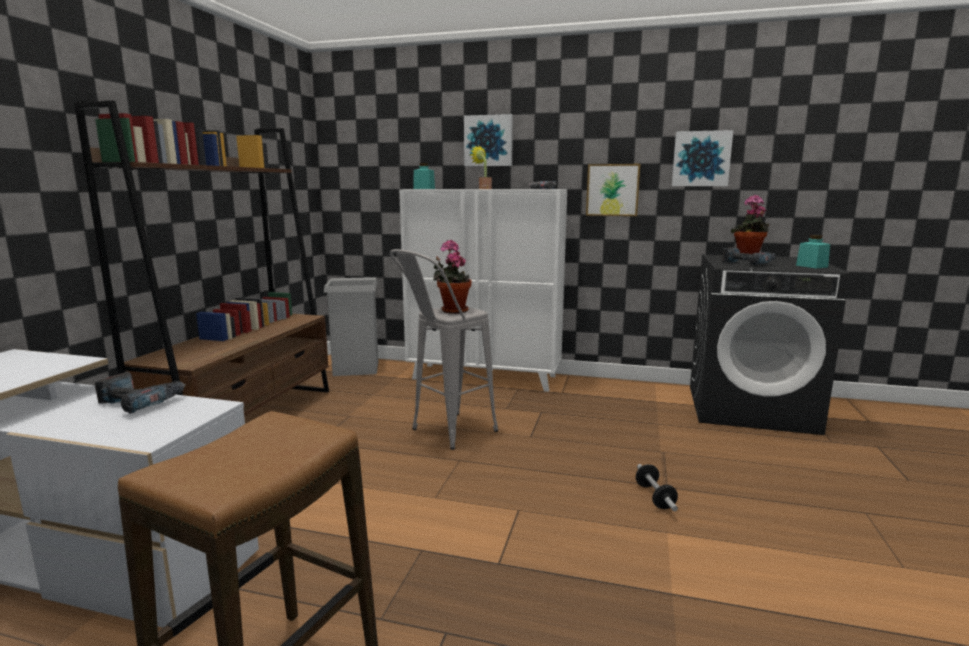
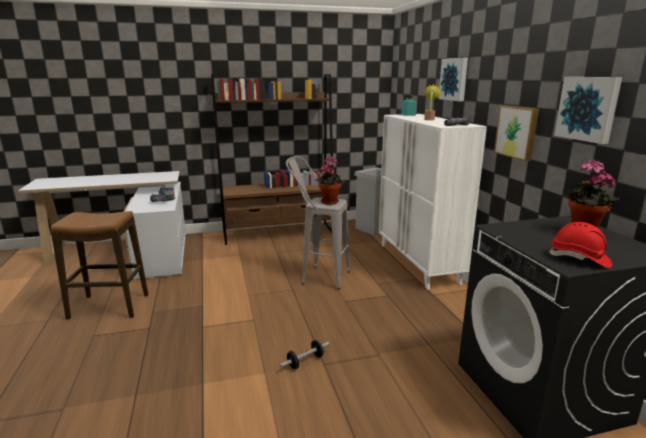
camera: 60 degrees right, 5 degrees up
power drill [722,247,776,265] -> none
turquoise jar [796,235,830,268] -> red hard hat [549,222,612,268]

